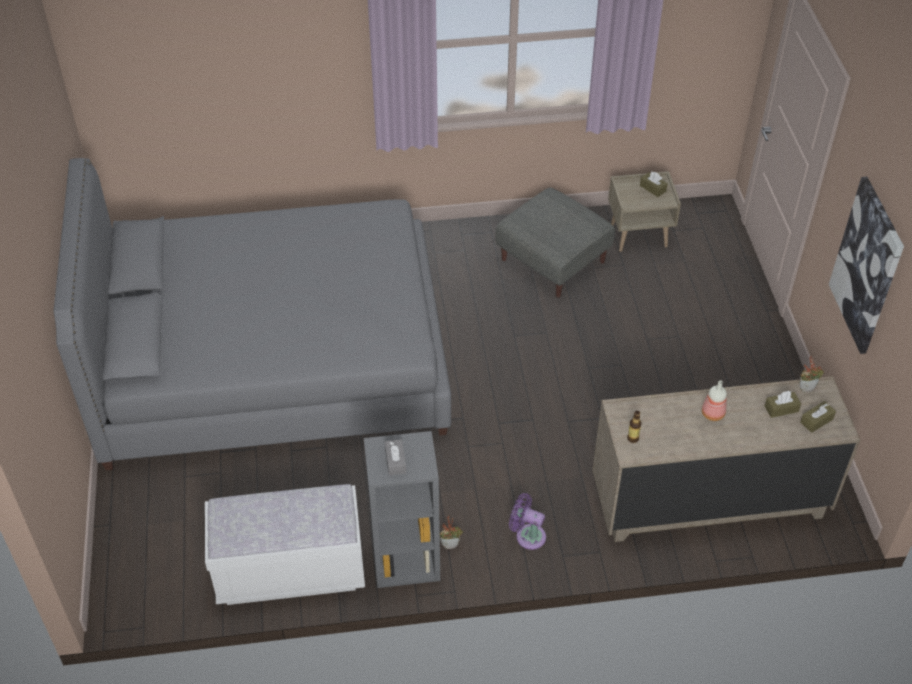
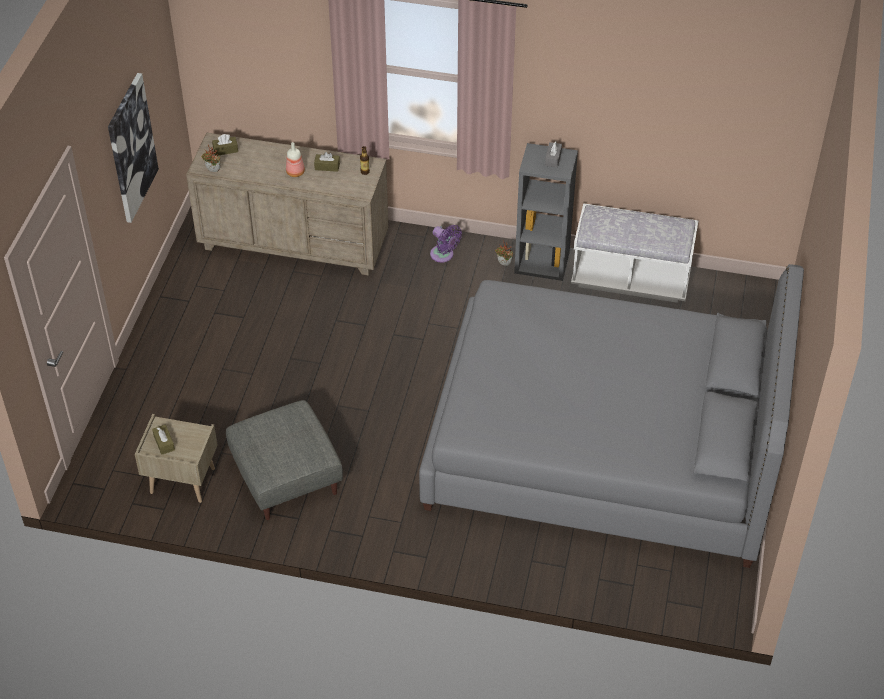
camera: 160 degrees left, 0 degrees up
brown tissue box [765,391,801,418] -> brown tissue box moved to [314,152,340,172]

